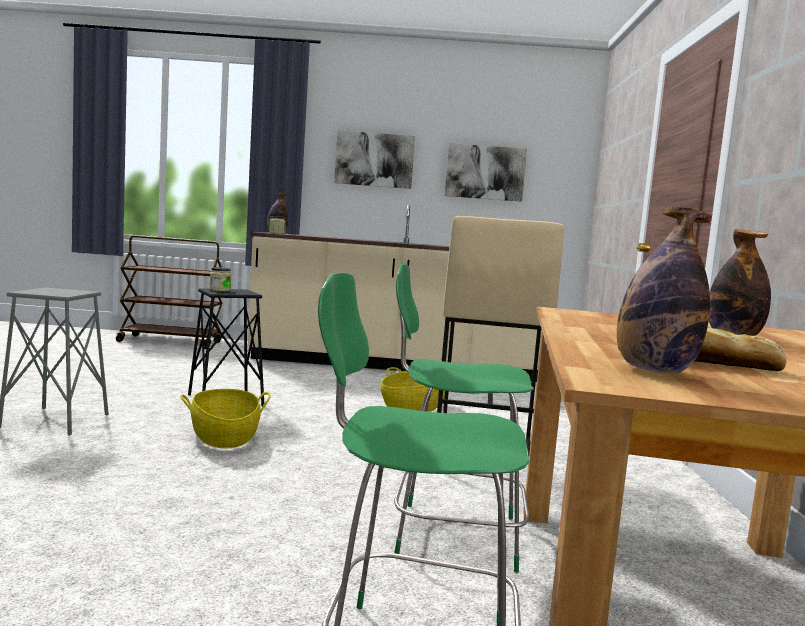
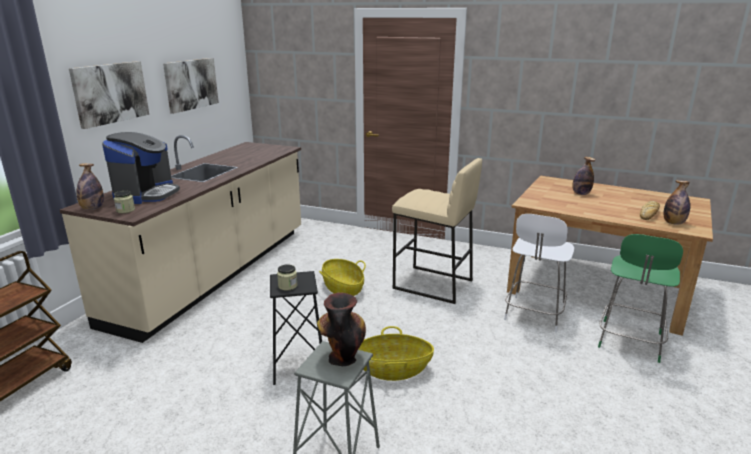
camera: 70 degrees left, 15 degrees up
green chair [394,264,534,573] -> white chair [504,214,574,332]
none -> coffee machine [102,132,180,204]
none -> vase [317,292,366,366]

